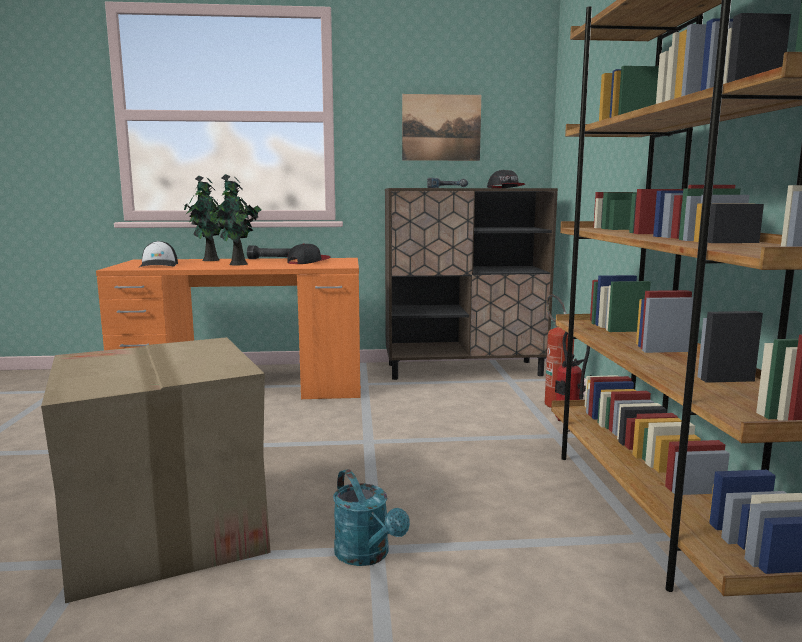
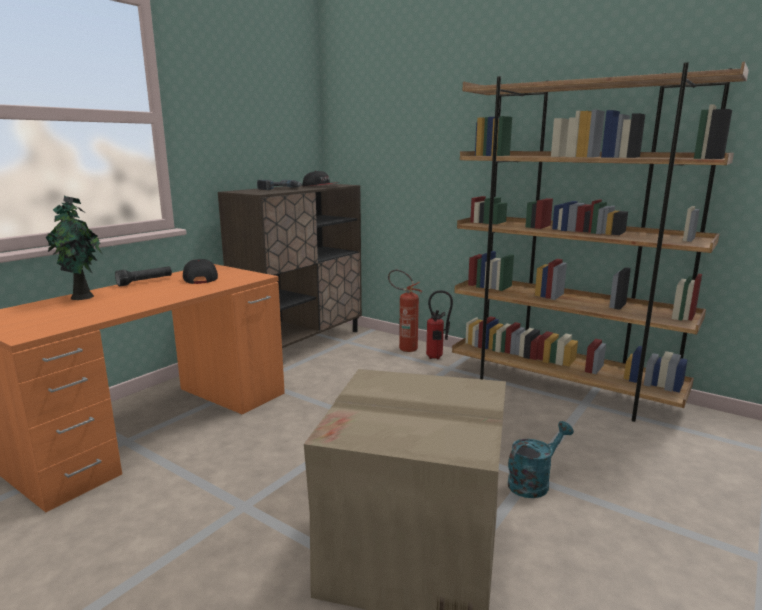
camera: 50 degrees left, 5 degrees up
cap [139,241,178,267] -> none
potted plant [209,174,261,265] -> none
turquoise watering can [333,469,410,566] -> turquoise watering can turned 45 degrees counterclockwise [508,421,574,498]
picture [402,94,481,161] -> none

